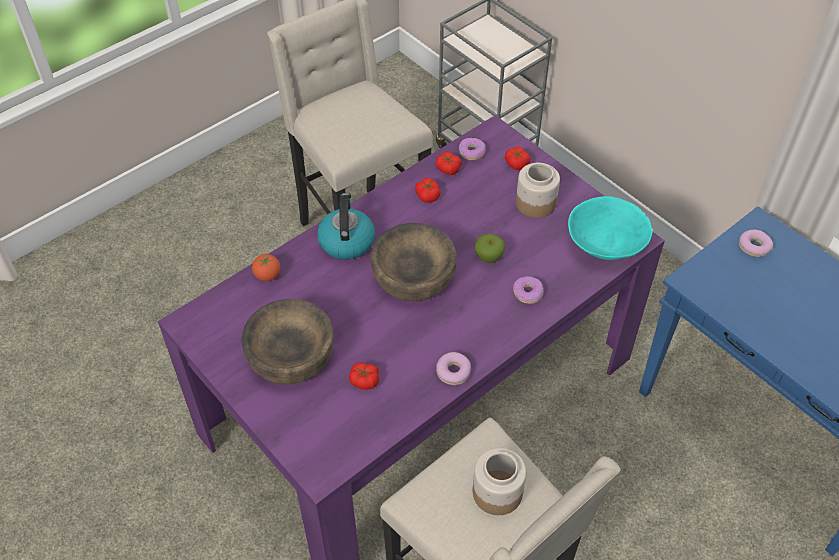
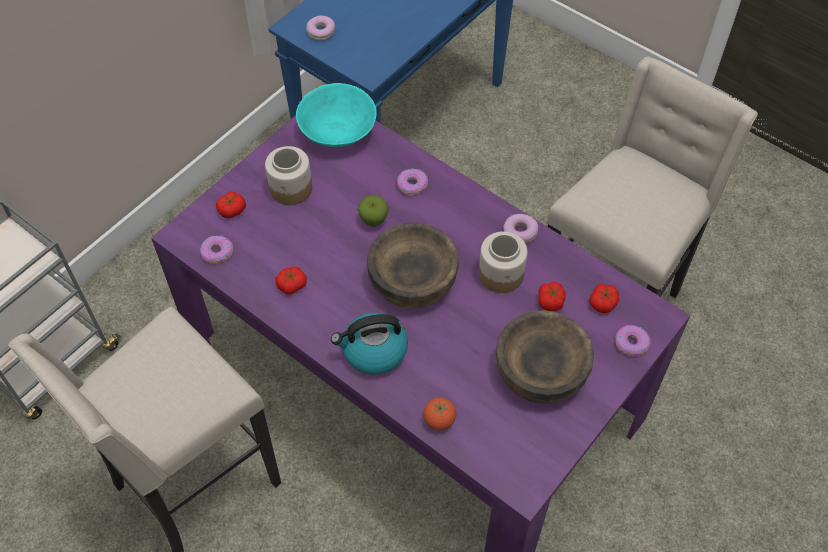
camera: 100 degrees left, 5 degrees up
tomato [435,152,462,175] -> tomato moved to [589,284,619,313]
jar [473,448,526,515] -> jar moved to [479,231,528,293]
none -> donut [615,325,651,356]

